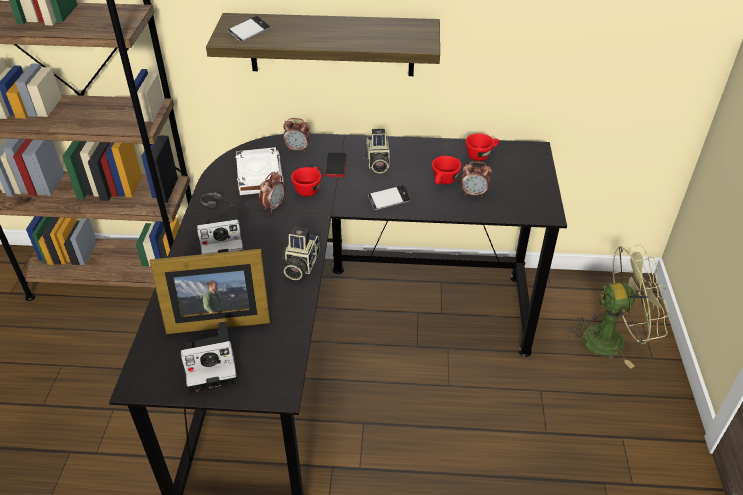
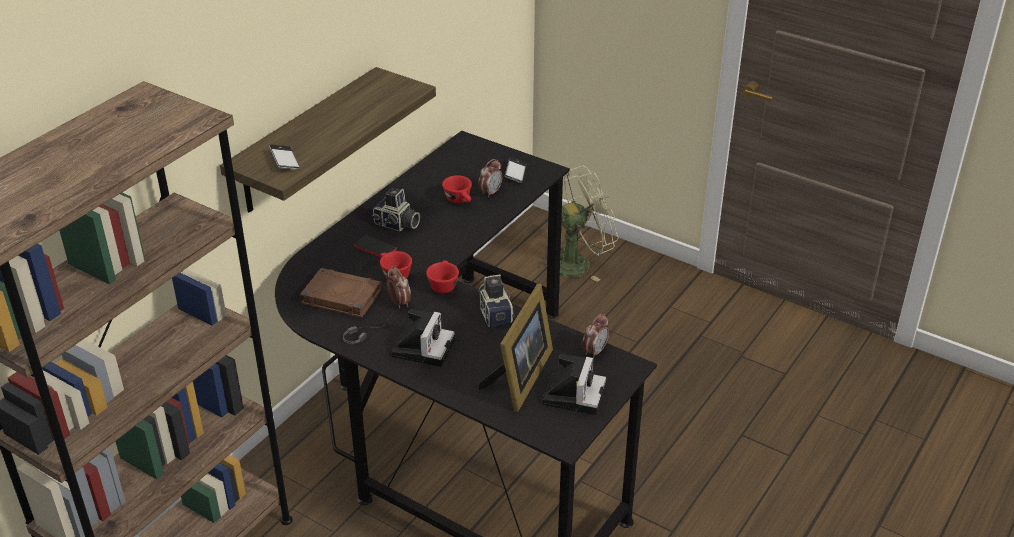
camera: 60 degrees left, 5 degrees down
white book [235,147,284,195] -> brown book [300,268,382,318]
camera [282,227,319,280] -> camera turned 150 degrees counterclockwise [479,274,515,327]
alarm clock [283,118,310,152] -> alarm clock moved to [582,314,609,359]
phone [368,185,411,210] -> phone moved to [505,157,526,183]
red cup [465,133,499,161] -> red cup moved to [426,260,459,294]
green fan [567,245,670,369] -> green fan turned 45 degrees clockwise [537,166,619,282]

